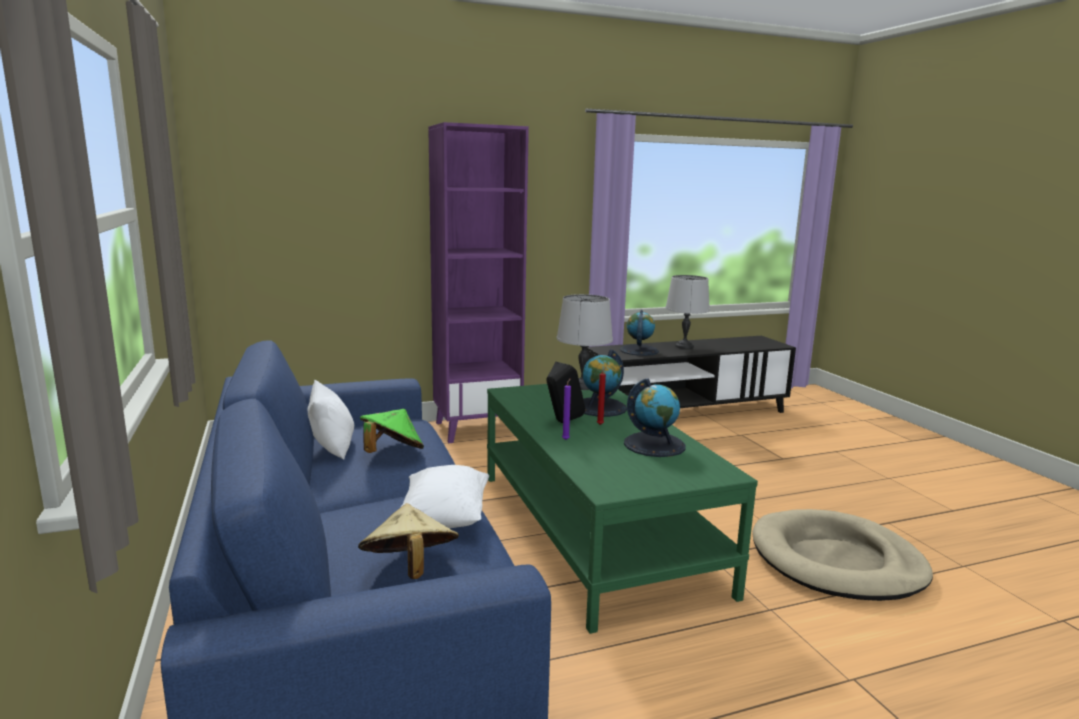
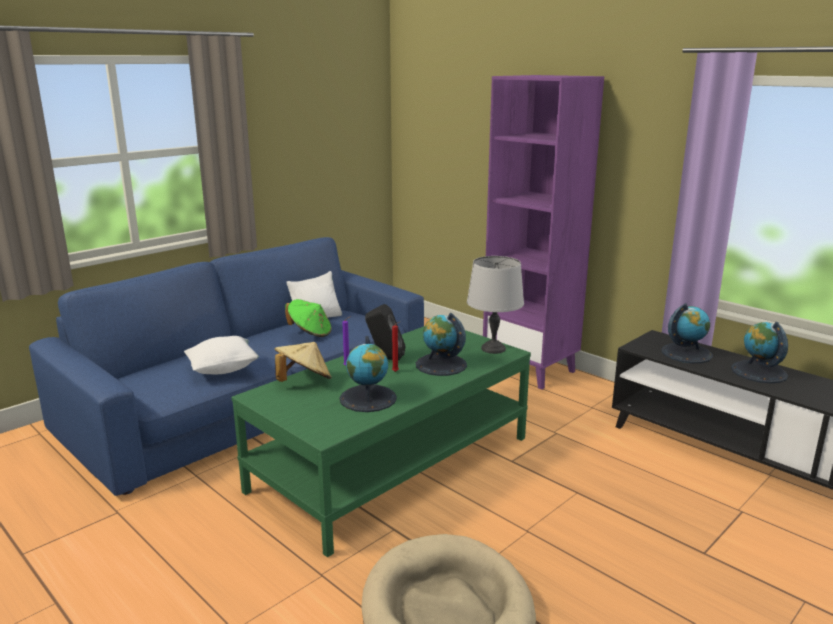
camera: 65 degrees right, 5 degrees up
beige hat [358,503,459,579] -> beige hat moved to [275,342,332,382]
grey table lamp [665,275,710,349] -> globe [731,322,788,383]

